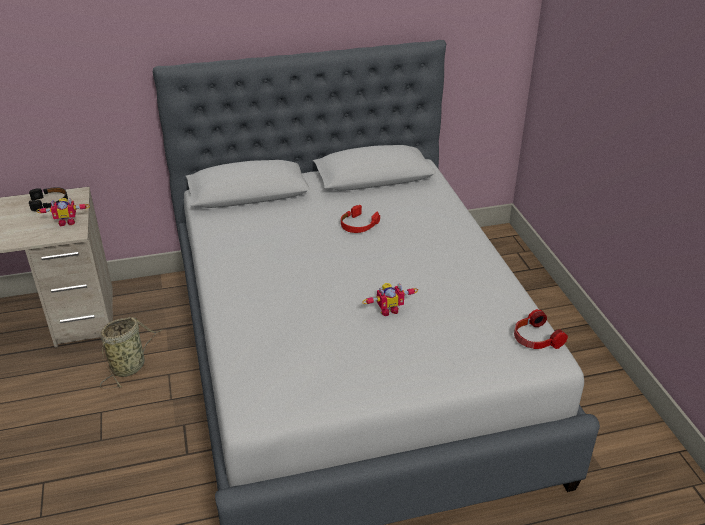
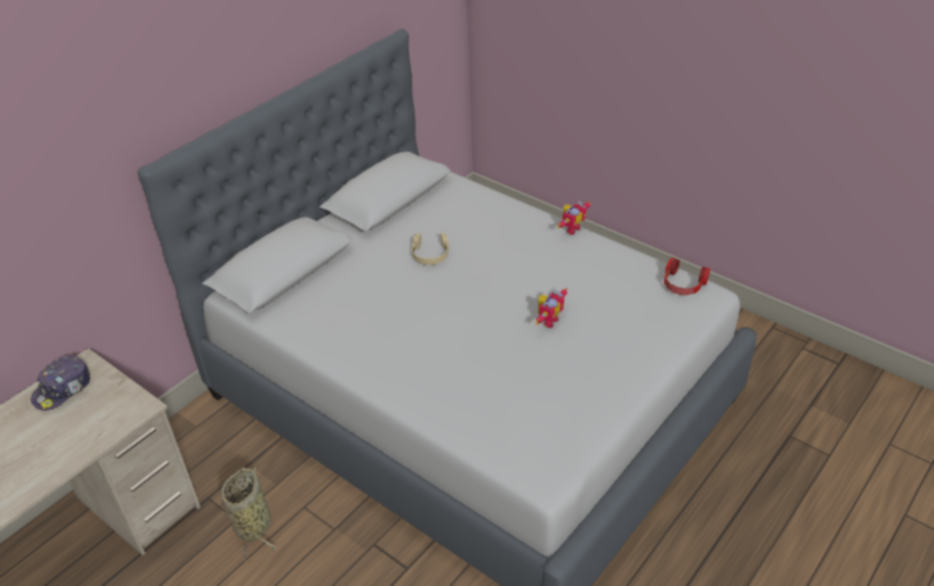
camera: 35 degrees left, 5 degrees up
black headphones [29,187,68,211] -> cap [31,355,90,411]
toy robot [36,198,90,226] -> toy robot moved to [557,201,591,235]
red headphones [341,205,380,233] -> beige headphones [411,232,449,265]

